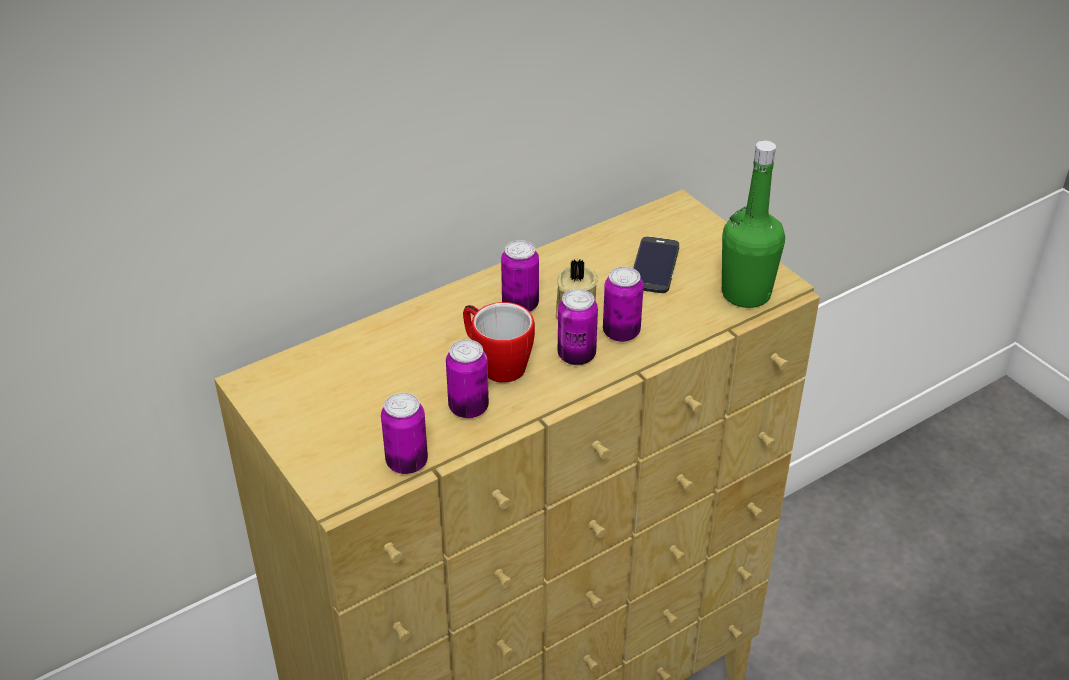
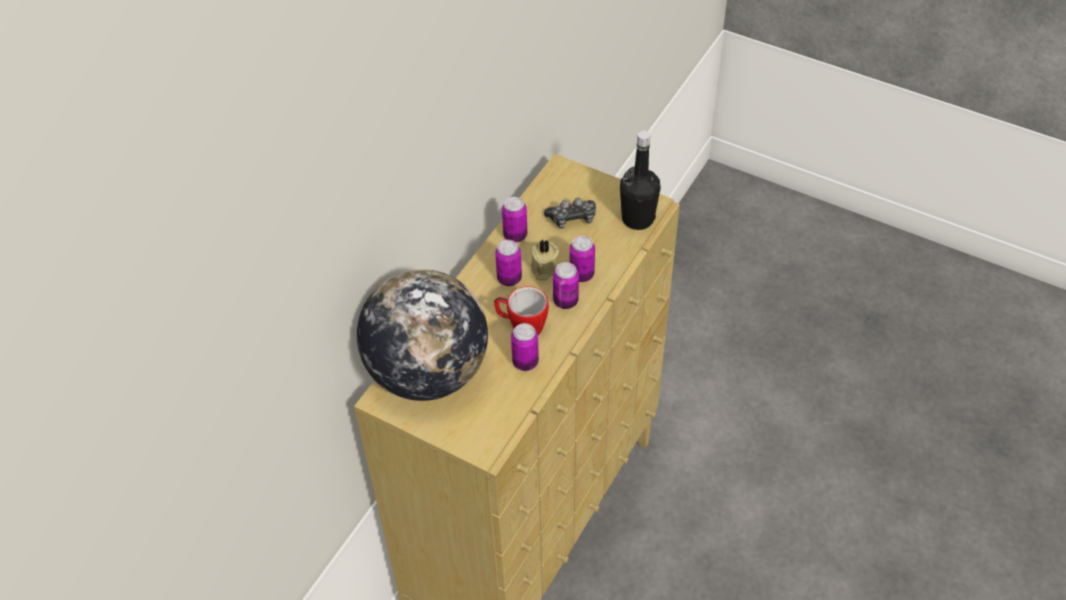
camera: 25 degrees left, 10 degrees up
can [381,393,428,474] -> can moved to [502,197,527,243]
phone [633,236,679,293] -> game controller [544,198,596,229]
green bottle [722,141,785,308] -> black bottle [620,131,661,230]
none -> globe [357,269,488,401]

